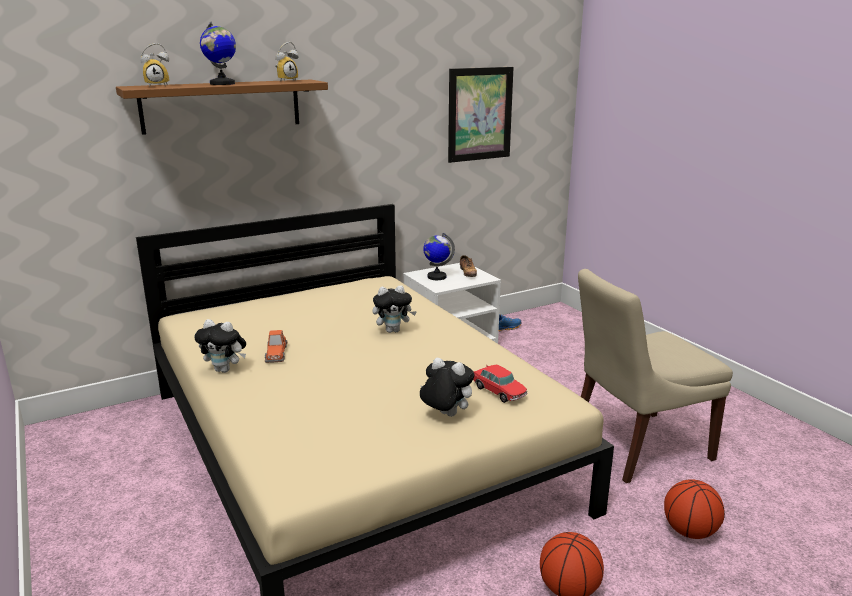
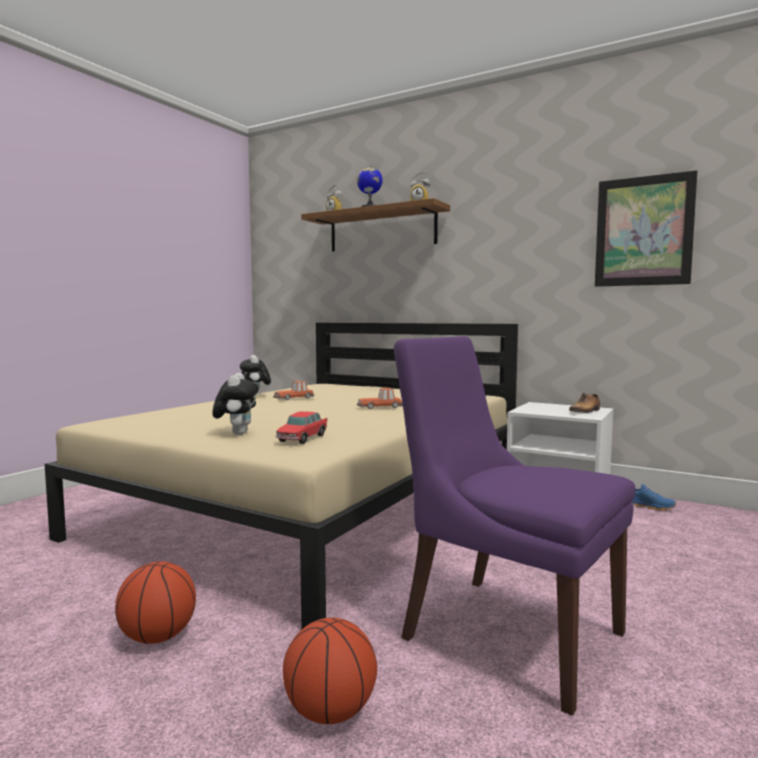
camera: 60 degrees right, 15 degrees down
plush toy [373,285,417,333] -> toy car [357,388,403,409]
globe [423,233,455,280] -> none
beige chair [578,269,733,483] -> purple chair [394,336,636,716]

